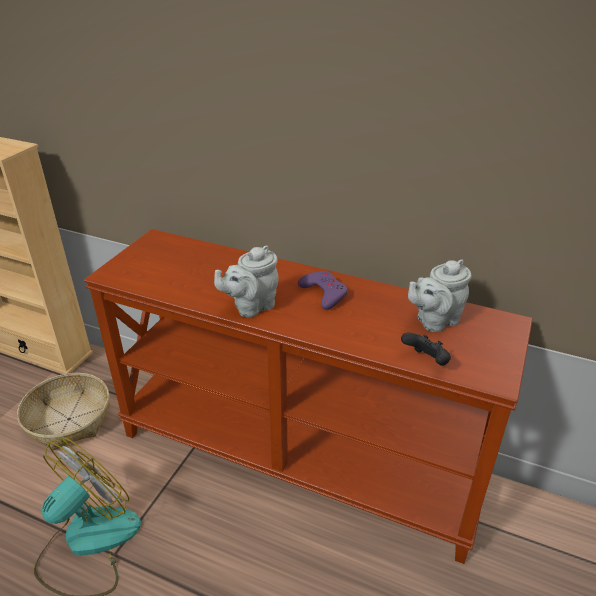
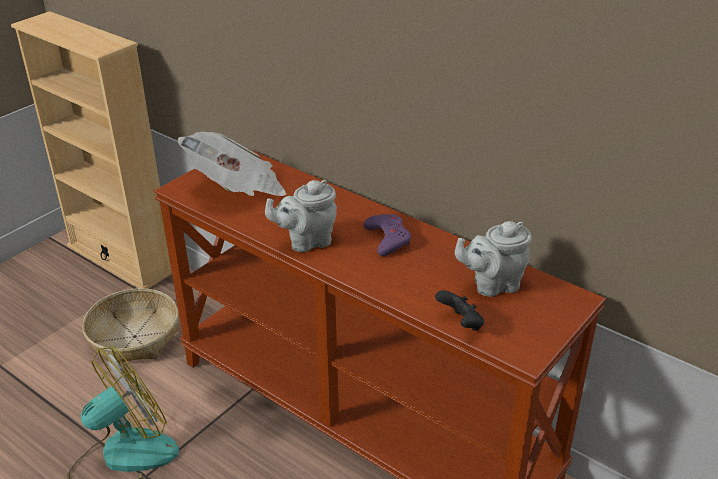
camera: 15 degrees right, 0 degrees up
none -> newspaper [178,132,286,196]

